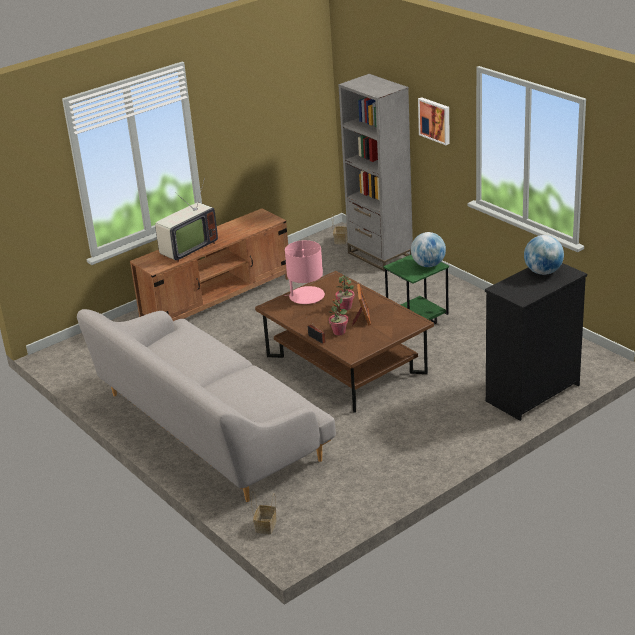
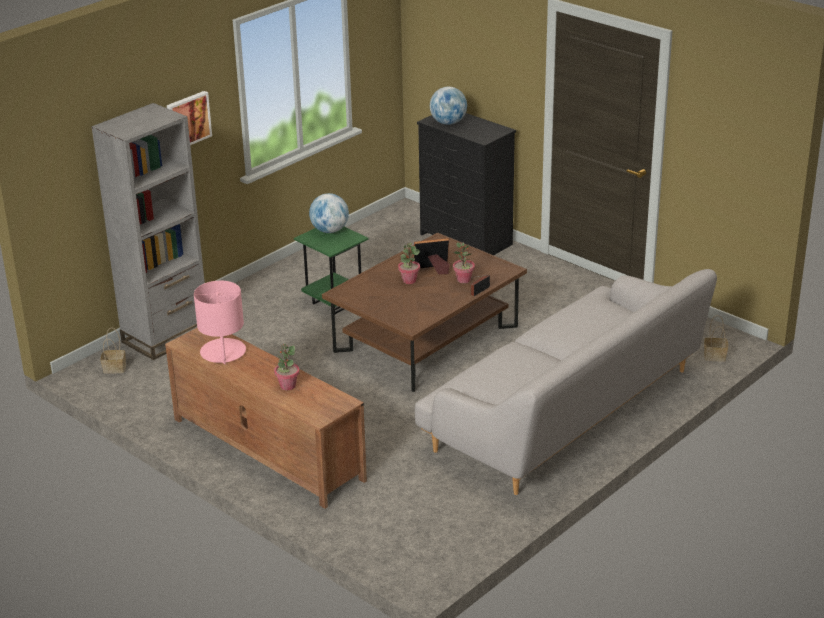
camera: 100 degrees left, 0 degrees up
television [155,177,218,262] -> potted plant [274,344,300,390]
pink table lamp [284,240,325,304] -> pink table lamp moved to [194,281,246,365]

